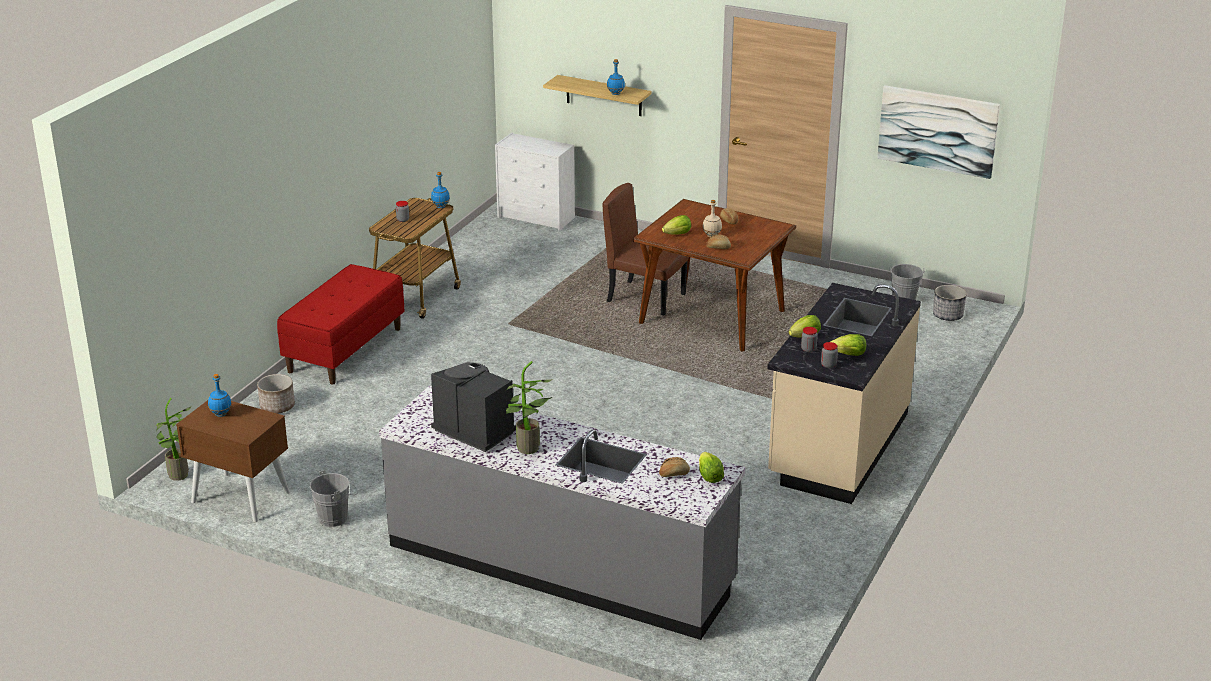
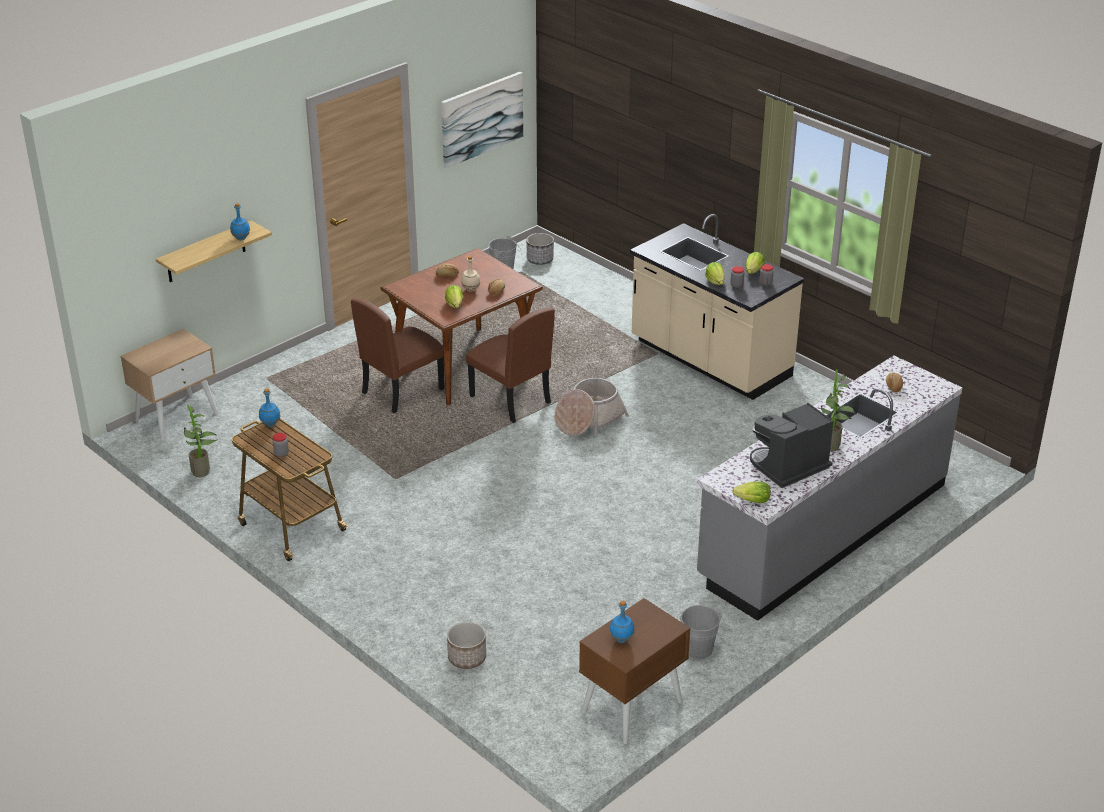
camera: 70 degrees left, 5 degrees up
potted plant [156,397,192,481] -> potted plant moved to [184,405,218,477]
red bench [277,264,405,385] -> none
white dresser [495,133,575,231] -> beige nightstand [120,329,218,441]
lettuce [699,452,724,483] -> lettuce moved to [733,481,771,503]
none -> brown chair [466,308,555,423]
none -> basket [555,378,629,436]

